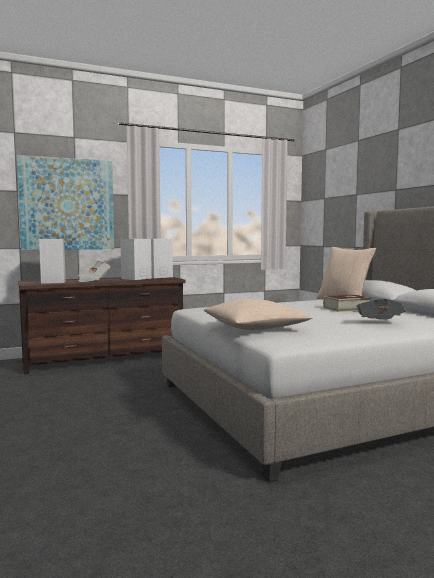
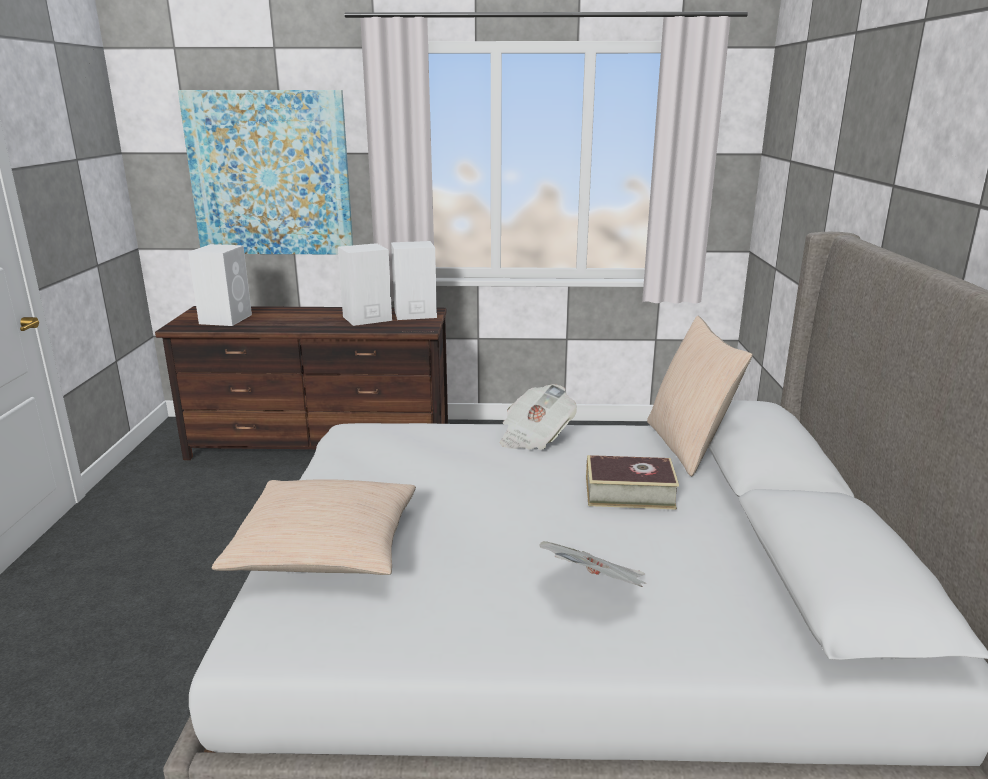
camera: 25 degrees right, 15 degrees up
newspaper [78,261,110,282] -> newspaper moved to [500,384,577,450]

